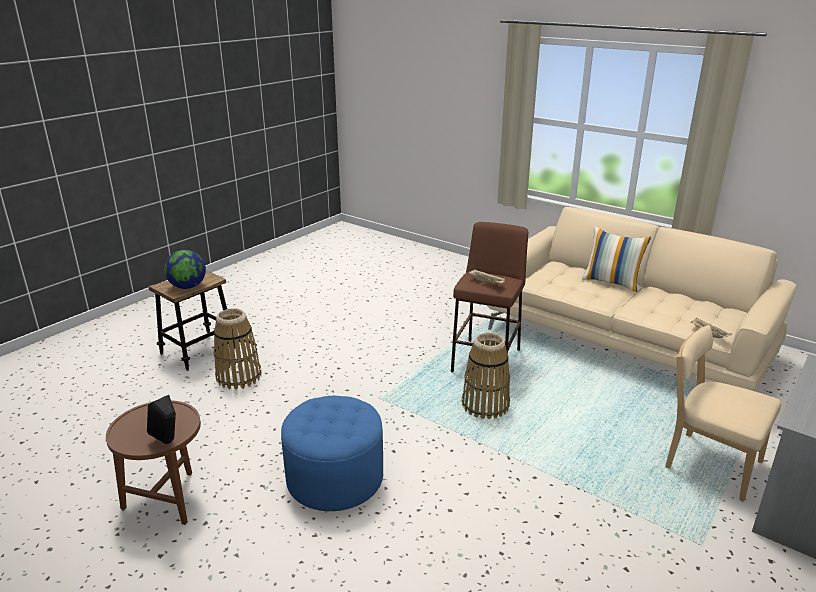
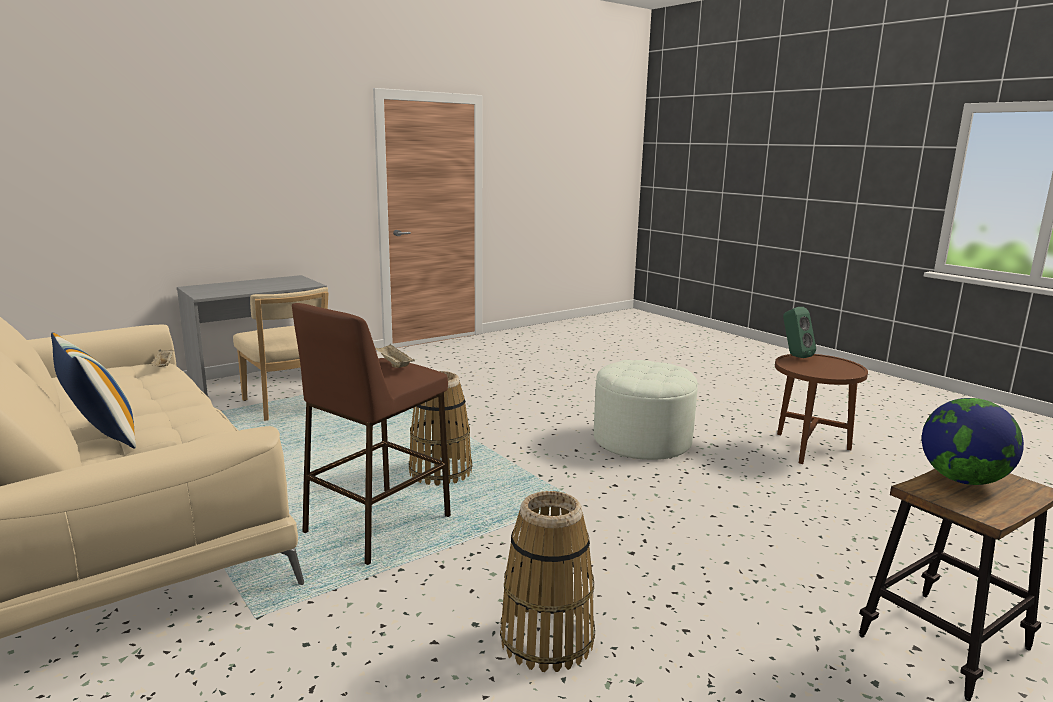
camera: 165 degrees left, 10 degrees down
black speaker [147,395,176,444] -> green speaker [783,307,816,358]
basket [214,308,261,390] -> basket moved to [500,491,595,672]
blue ottoman [281,396,383,511] -> white ottoman [594,360,698,460]

